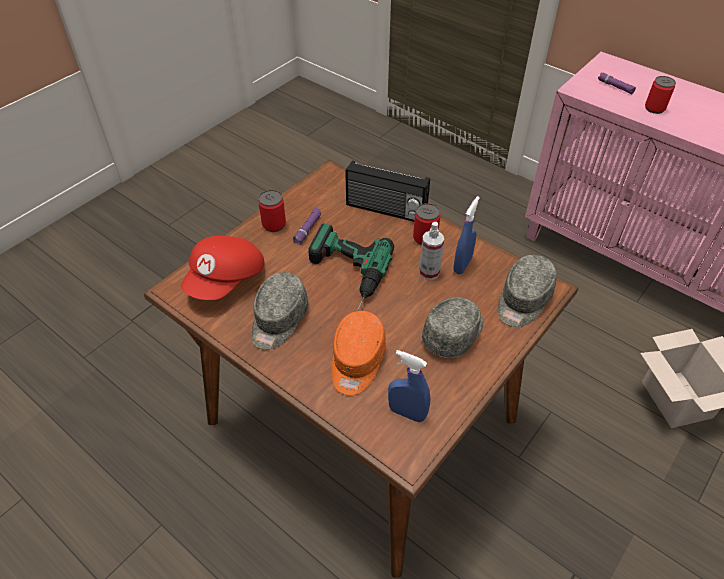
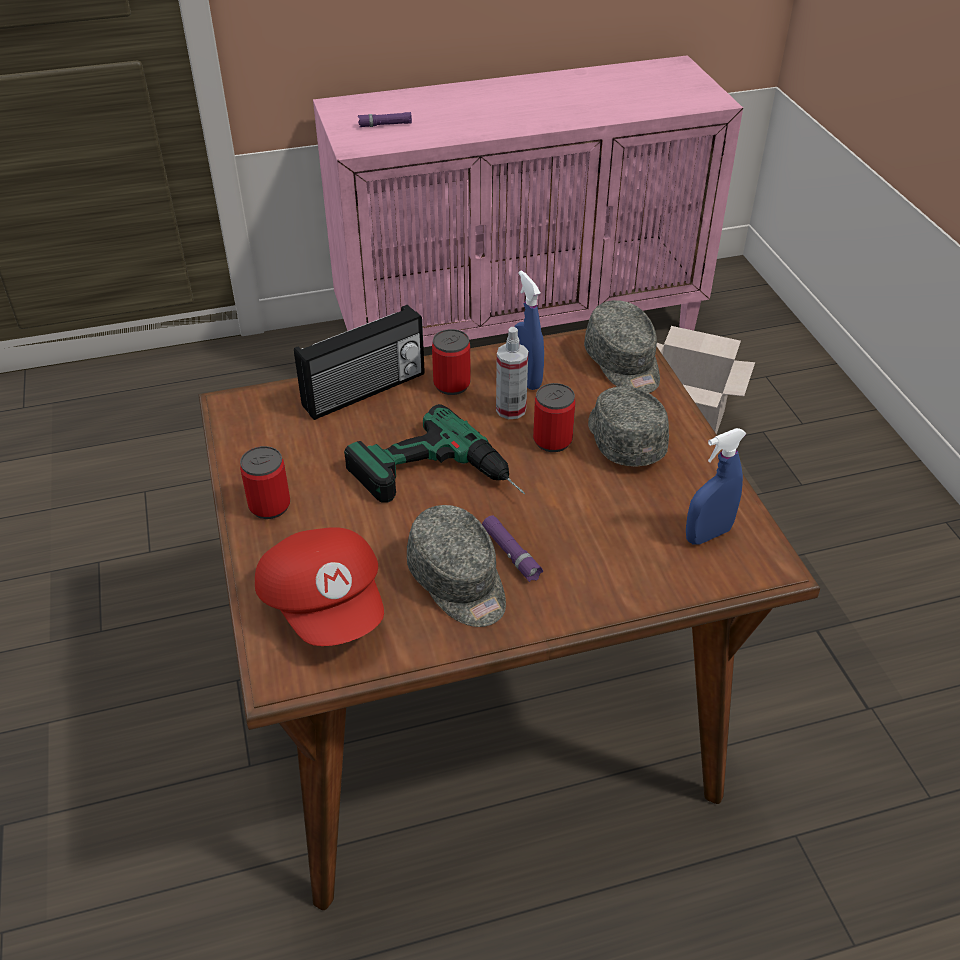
camera: 55 degrees left, 5 degrees down
purple flashlight [293,208,322,245] -> purple flashlight moved to [482,515,543,582]
orange cap [332,311,386,395] -> none
can [645,76,676,114] -> can moved to [533,383,575,452]

